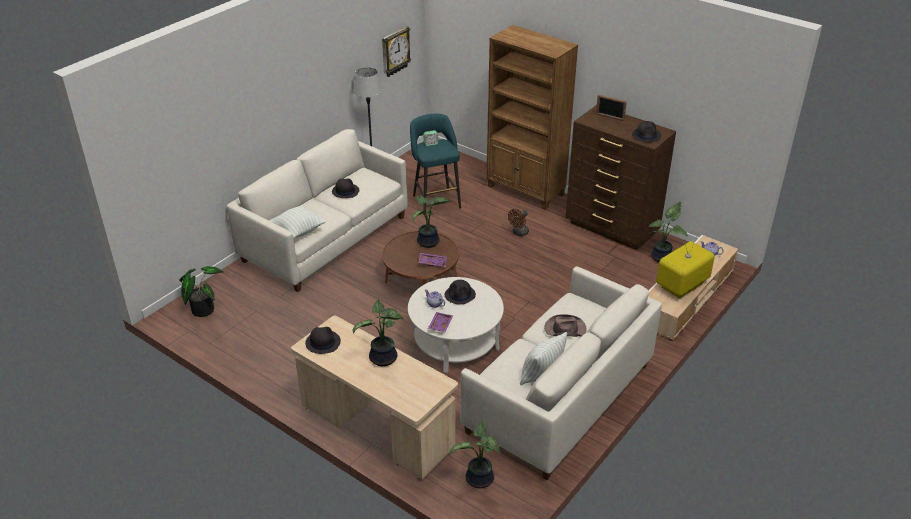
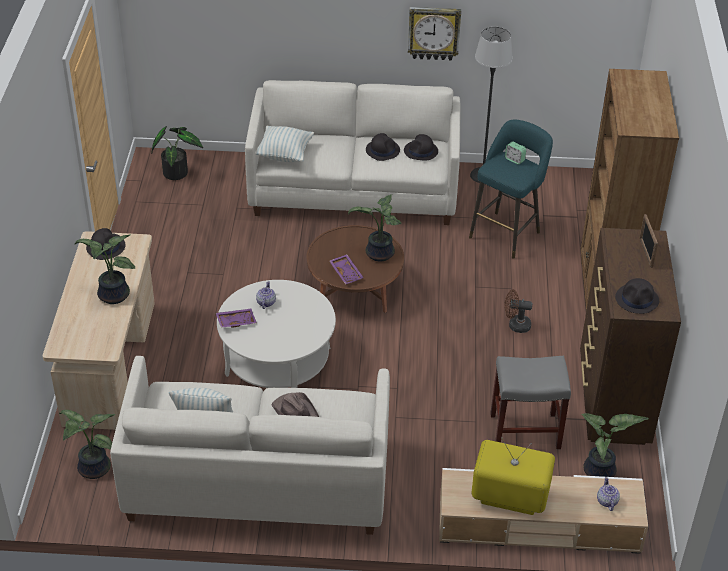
camera: 55 degrees right, 5 degrees up
wall clock [382,26,411,77] -> wall clock moved to [408,7,461,61]
black hat [444,280,476,304] -> black hat moved to [404,134,438,161]
none -> grey stool [490,356,571,450]

